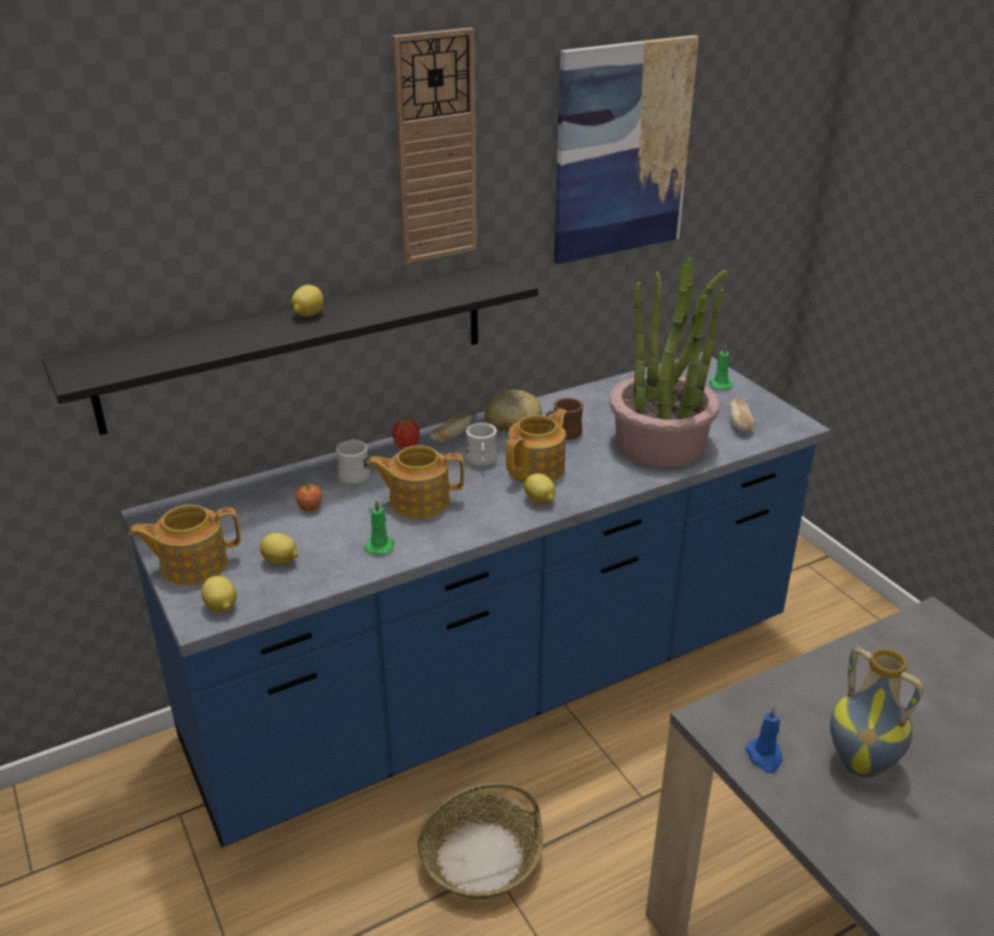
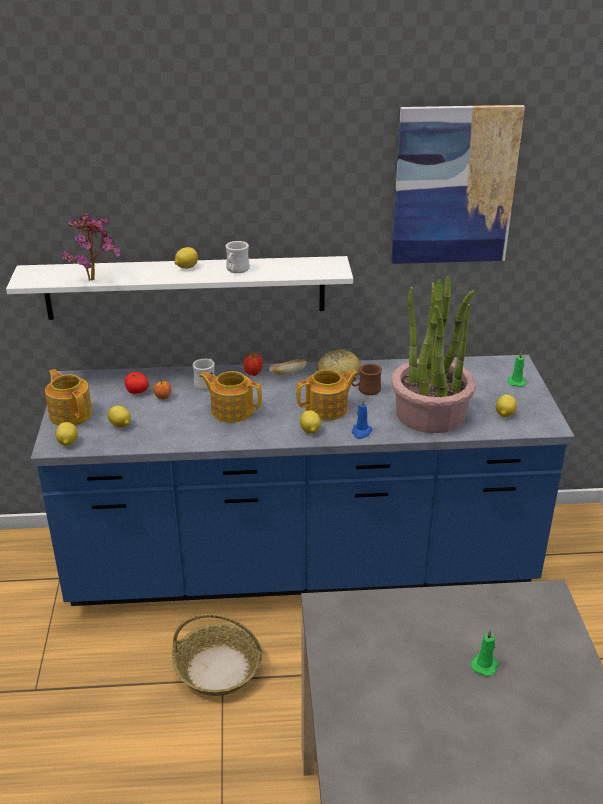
camera: 25 degrees right, 0 degrees up
black shelf [42,264,538,435] -> white shelf [6,256,353,320]
teapot [129,505,241,585] -> teapot turned 45 degrees clockwise [45,369,92,425]
green candle [364,499,394,555] -> green candle moved to [470,629,499,676]
wall clock [392,27,477,264] -> none
white mug [466,423,497,467] -> white mug moved to [226,241,250,273]
bread [730,398,754,432] -> lemon [496,395,517,417]
blue candle [745,707,782,773] -> blue candle moved to [352,399,373,439]
vase [830,646,924,778] -> none
none -> potted plant [62,213,121,281]
none -> tomato [125,372,149,394]

